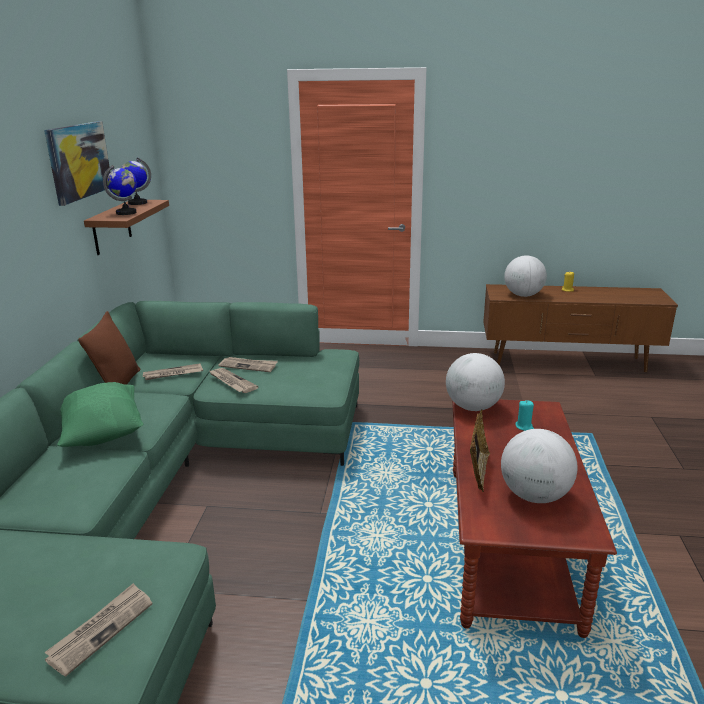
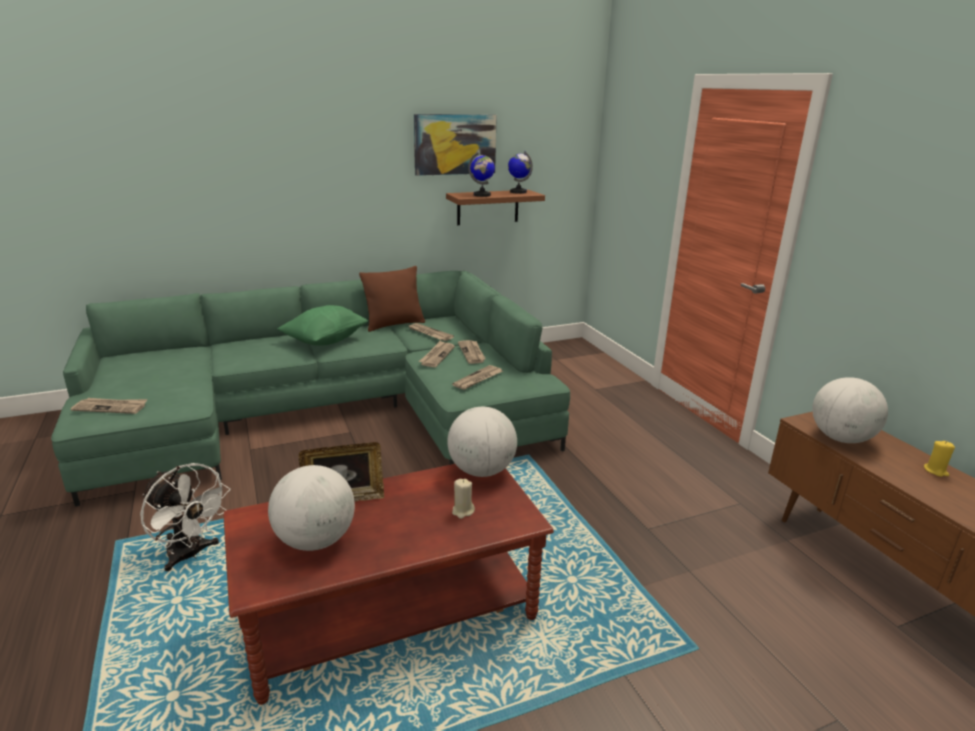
camera: 60 degrees right, 0 degrees up
turquoise candle [515,400,534,431] -> beige candle [452,479,475,519]
none -> white fan [140,463,230,571]
none -> newspaper [452,365,503,390]

